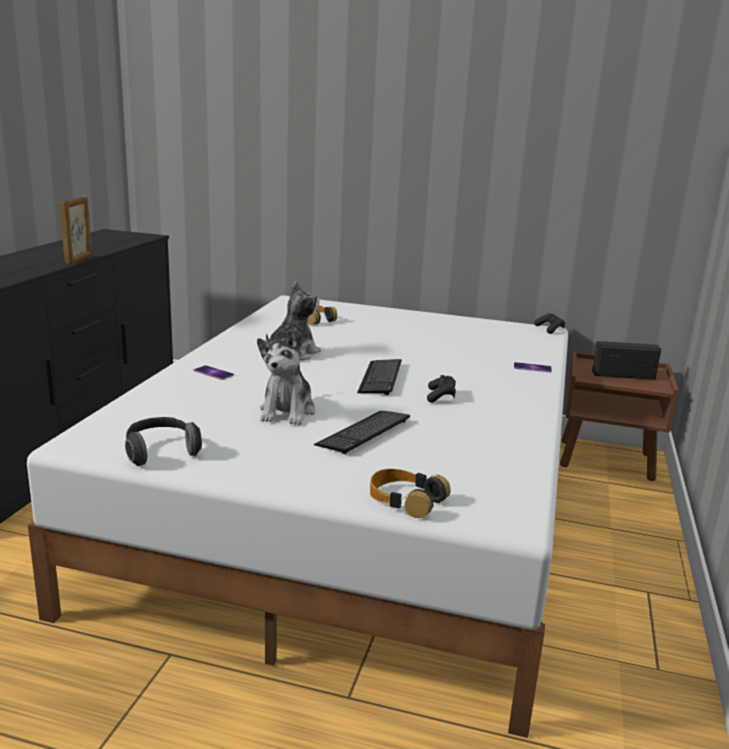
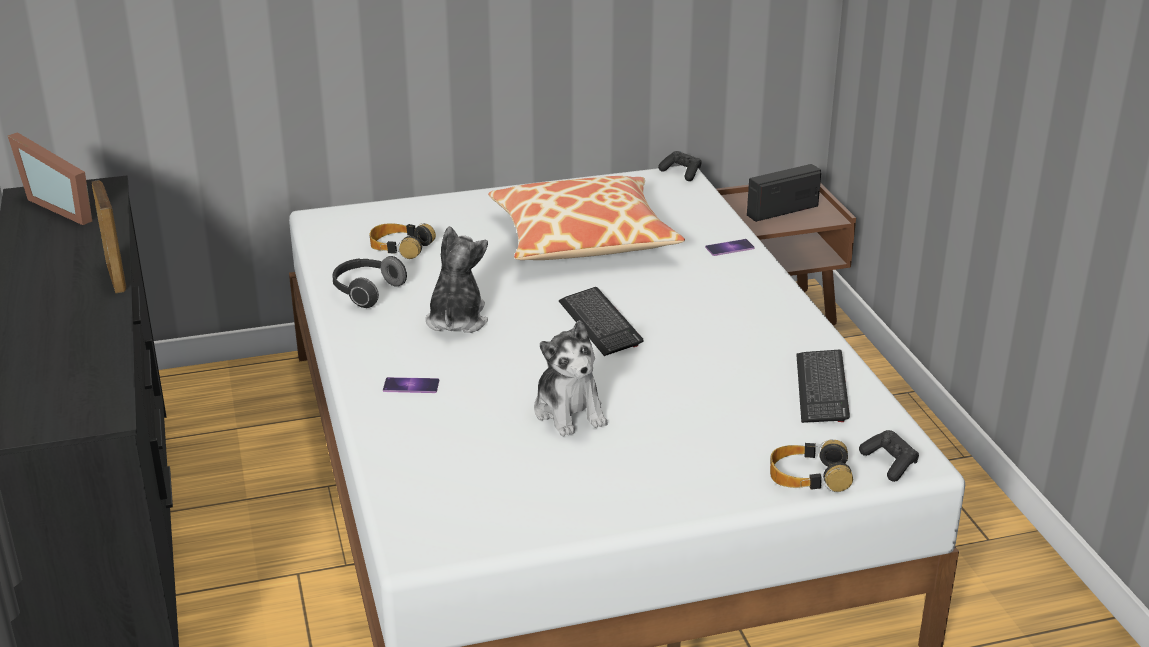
camera: 30 degrees left, 10 degrees up
headphones [125,417,202,466] -> headphones moved to [332,256,407,308]
keyboard [314,411,410,455] -> keyboard moved to [797,350,850,423]
black game controller [427,375,456,403] -> black game controller moved to [859,430,919,482]
none -> picture frame [8,132,92,225]
none -> pillow [488,176,685,260]

